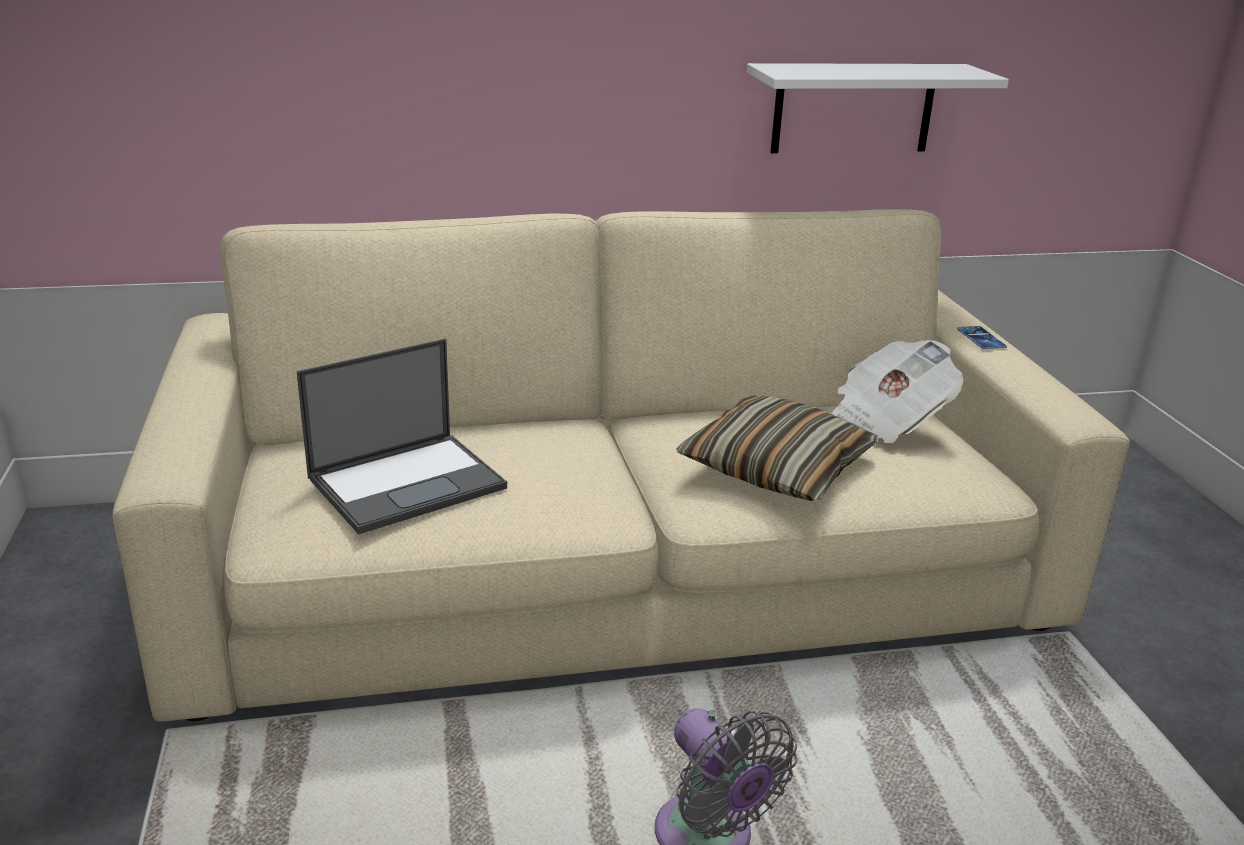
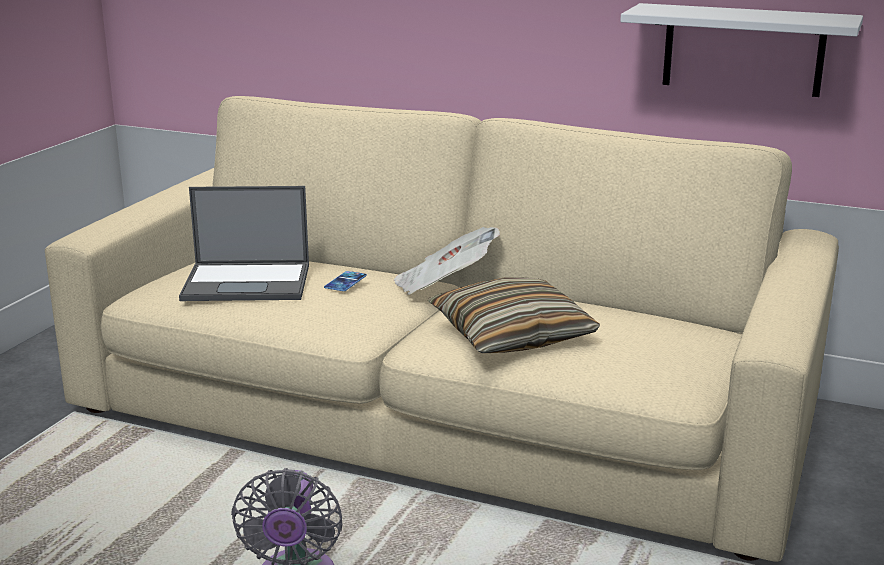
camera: 35 degrees right, 5 degrees down
newspaper [831,340,963,443] -> newspaper moved to [394,227,500,295]
phone [957,326,1007,349] -> phone moved to [324,271,367,291]

